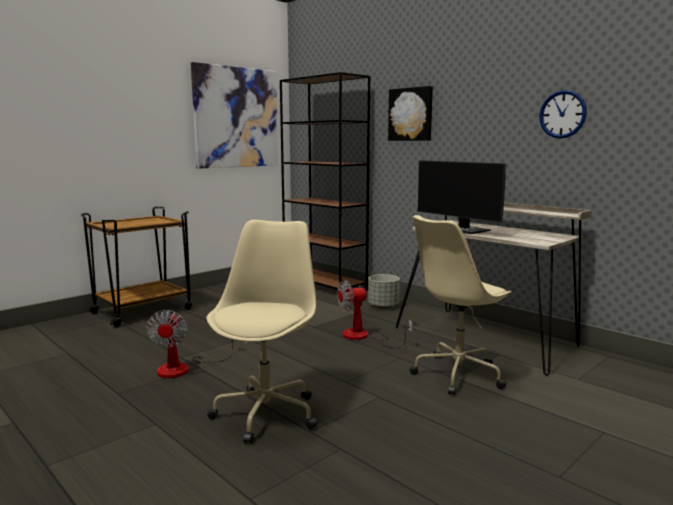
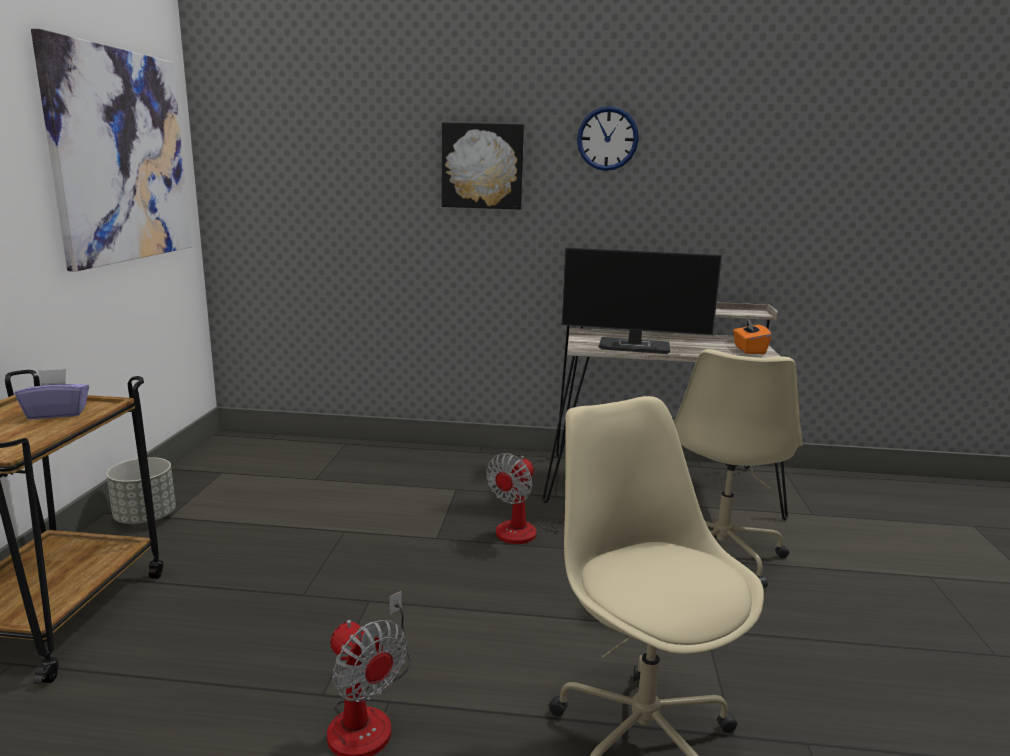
camera: 40 degrees left, 5 degrees up
brown bookcase [280,72,370,291] -> none
grey planter [368,274,400,308] -> grey planter moved to [106,457,176,524]
wall clock [539,90,587,139] -> wall clock moved to [577,106,639,171]
none -> purple tissue box [15,369,89,419]
none -> orange tissue box [733,318,772,354]

